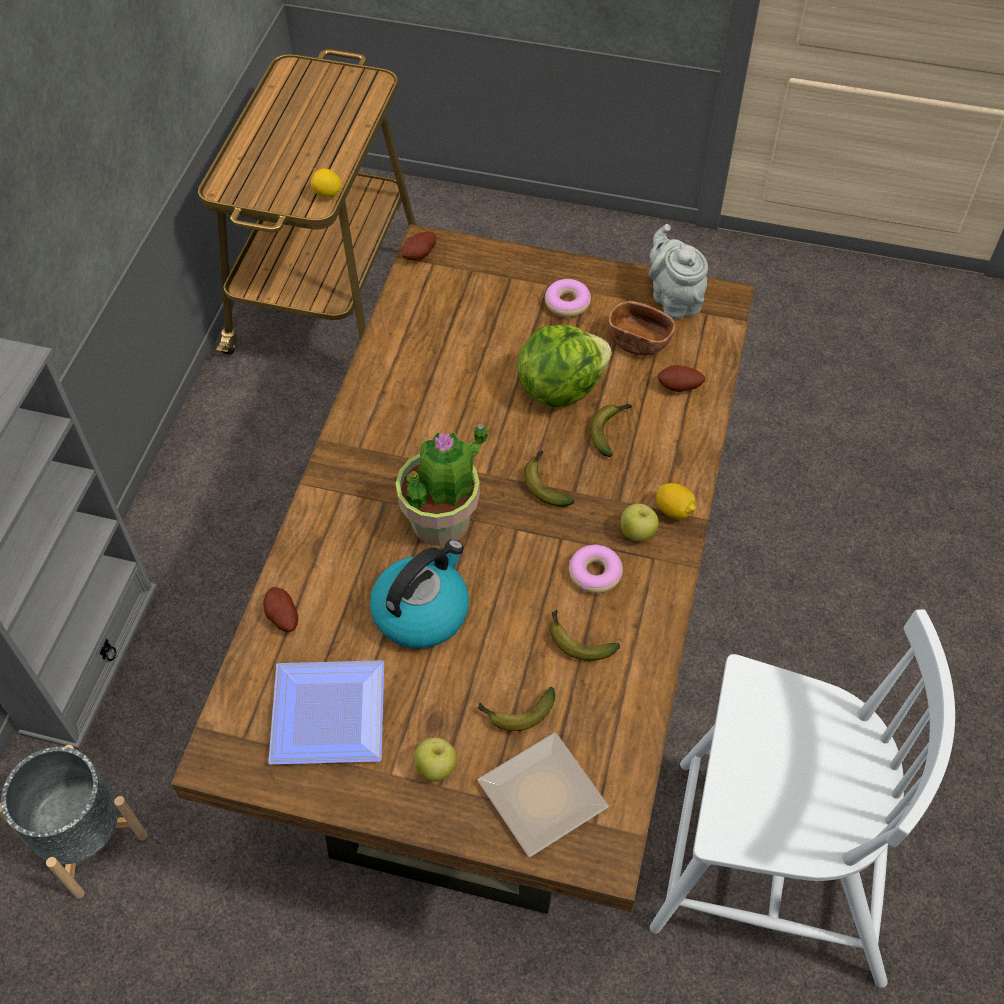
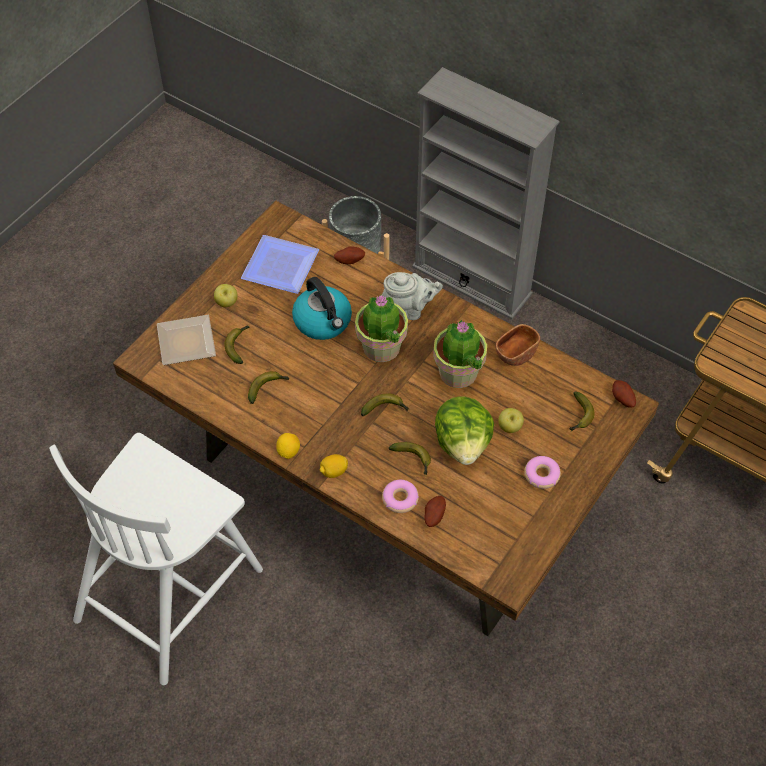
camera: 110 degrees right, 0 degrees up
lemon [311,168,342,197] -> lemon moved to [276,433,300,459]
donut [569,545,623,593] -> donut moved to [382,480,419,513]
brown bowl [608,301,675,356] -> brown bowl moved to [496,324,540,366]
apple [621,504,659,541] -> apple moved to [498,408,524,433]
grey teapot [649,224,708,319] -> grey teapot moved to [382,272,443,320]
none -> potted plant [433,319,487,388]
none -> banana [570,391,595,431]

